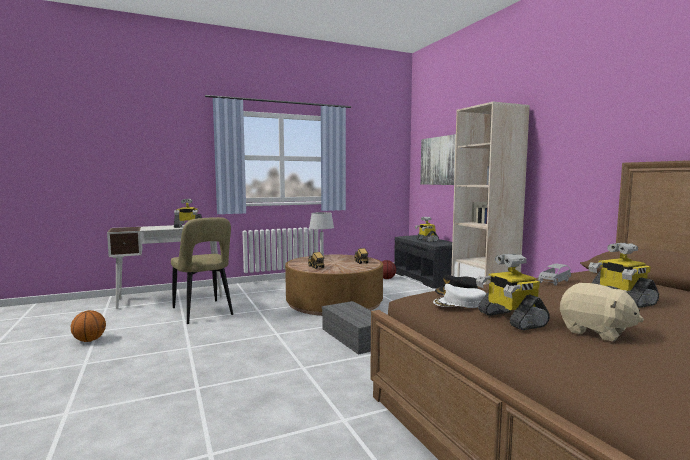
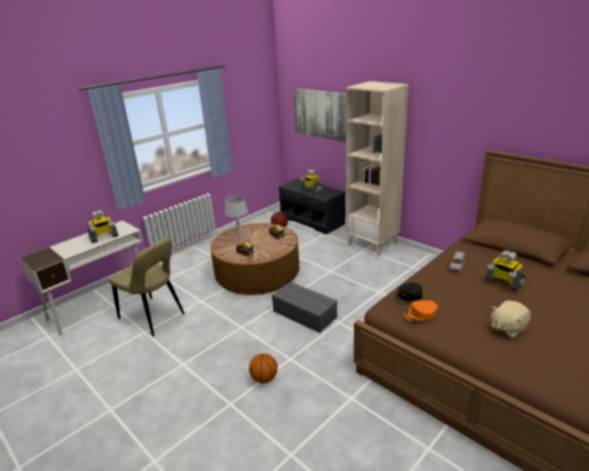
camera: 20 degrees left, 20 degrees up
basketball [71,310,106,342] -> basketball moved to [249,353,278,383]
white cap [433,284,486,308] -> orange cap [404,300,438,322]
toy robot [476,254,550,330] -> none
beige plush toy [560,283,644,342] -> beige plush toy turned 120 degrees clockwise [491,300,531,339]

